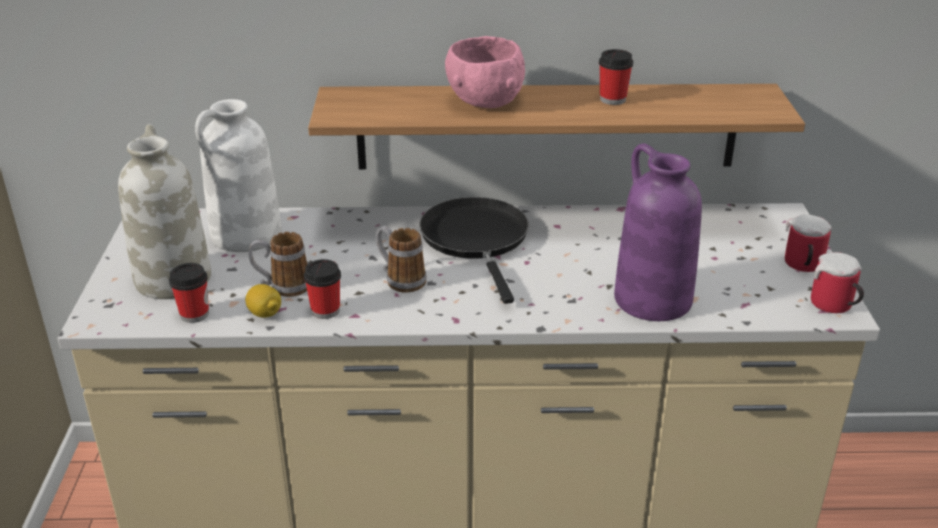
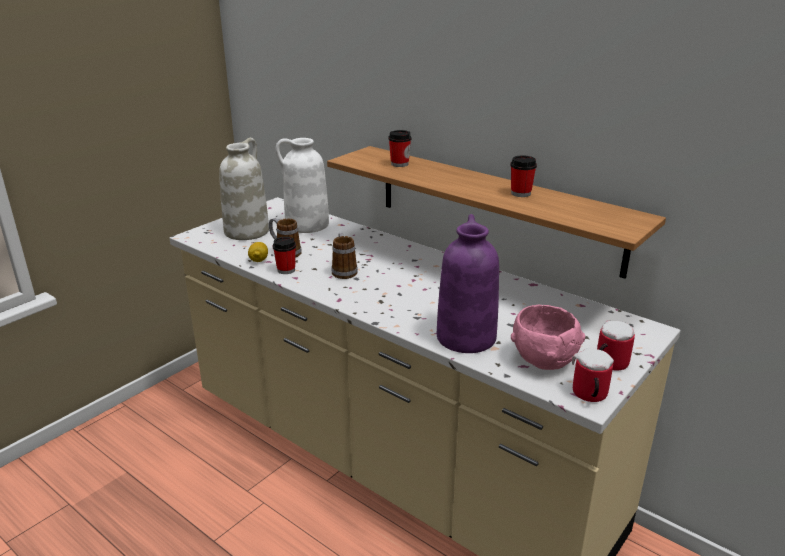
camera: 40 degrees right, 5 degrees down
cup [169,263,209,323] -> cup moved to [388,130,412,167]
black frying pan [419,197,529,304] -> none
pink bowl [445,36,525,108] -> pink bowl moved to [511,304,585,370]

